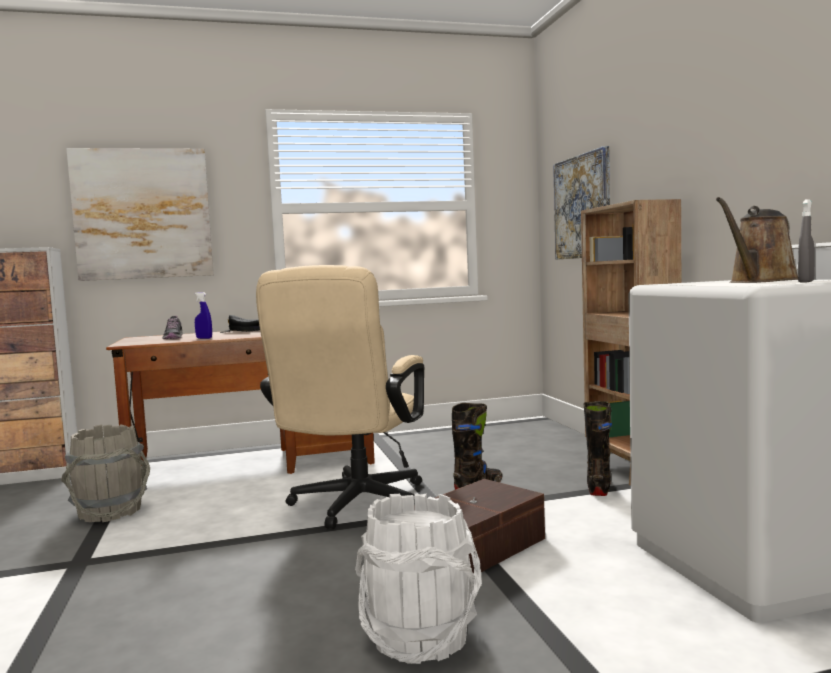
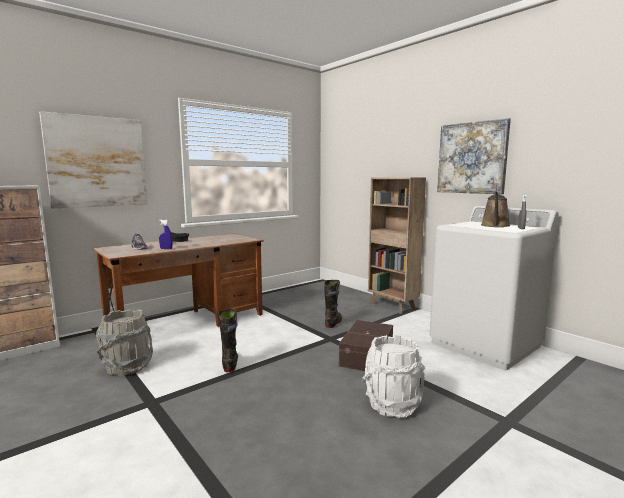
camera: 25 degrees left, 5 degrees up
beige office chair [256,265,424,529] -> none
picture [553,146,610,260] -> picture moved to [437,118,511,194]
black boot [583,401,612,496] -> black boot moved to [218,308,238,372]

